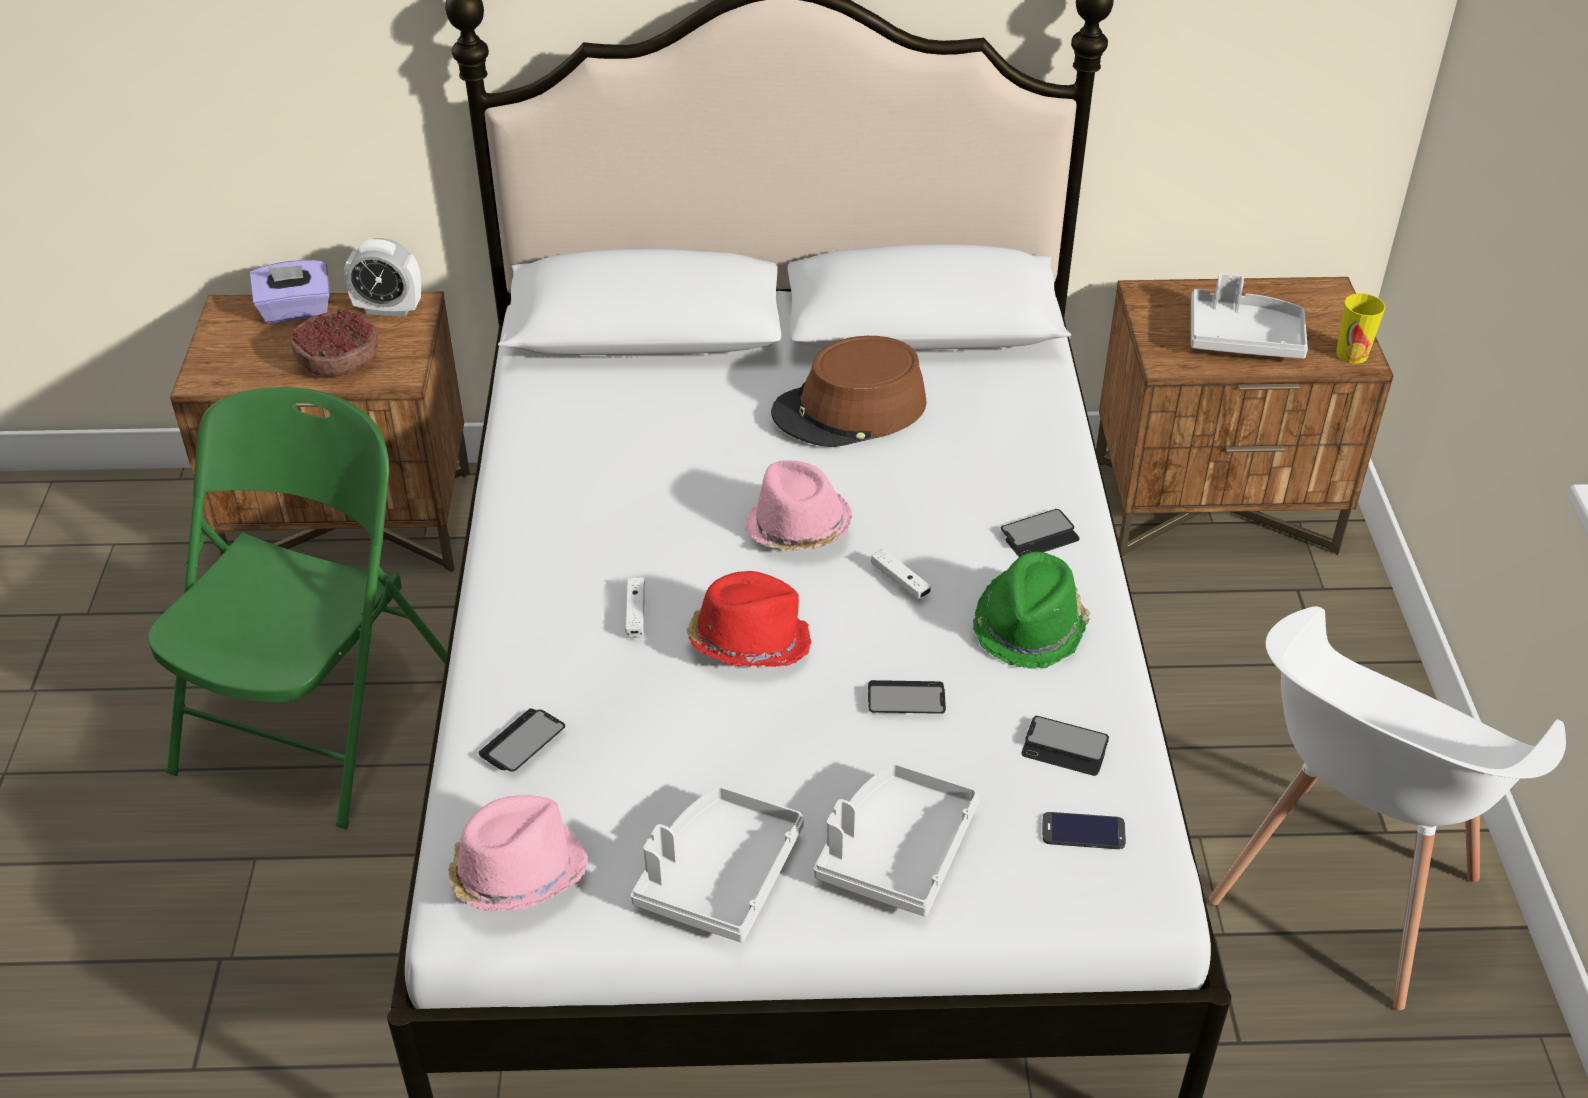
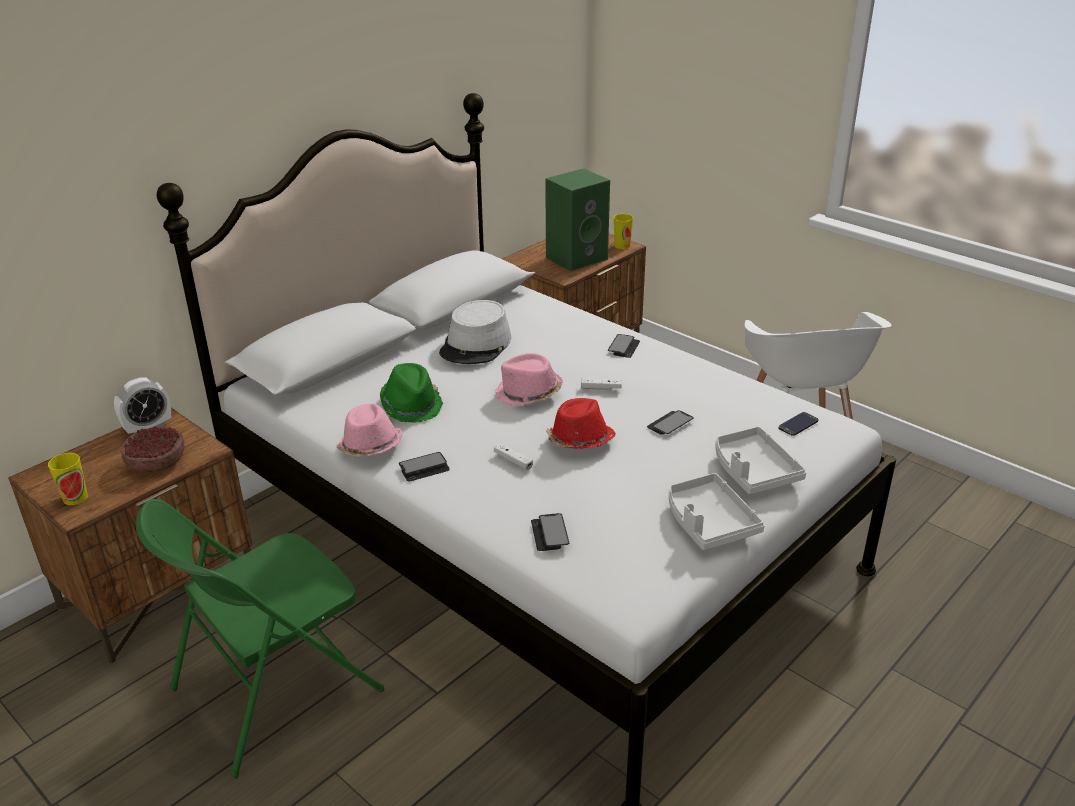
camera: 45 degrees left, 10 degrees down
green chair [148,387,447,830] -> green chair turned 105 degrees counterclockwise [136,499,384,779]
purple tissue box [250,260,330,323] -> none
pink hat [448,795,588,911] -> pink hat moved to [336,404,403,457]
brown hat [771,336,927,447] -> grey hat [439,300,511,364]
green hat [973,552,1090,669] -> green hat moved to [380,363,443,422]
phone [1022,716,1109,776] -> phone moved to [399,452,450,482]
grey tray [1191,273,1308,359] -> green speaker [545,168,610,271]
none -> cup [48,453,88,505]

